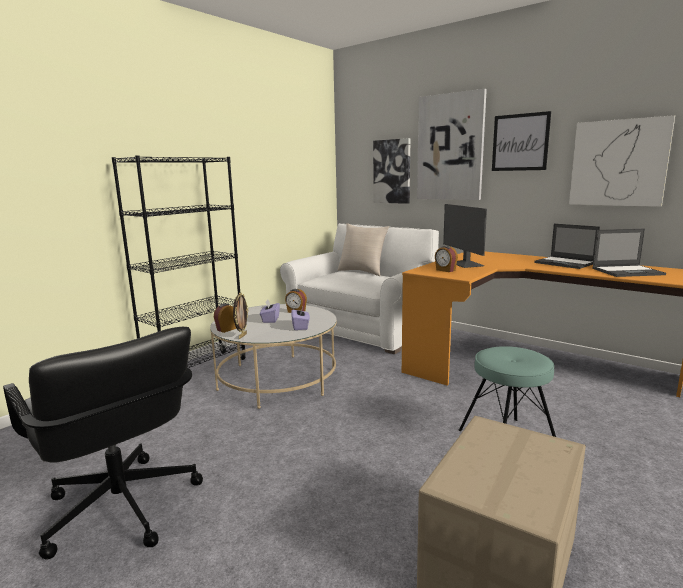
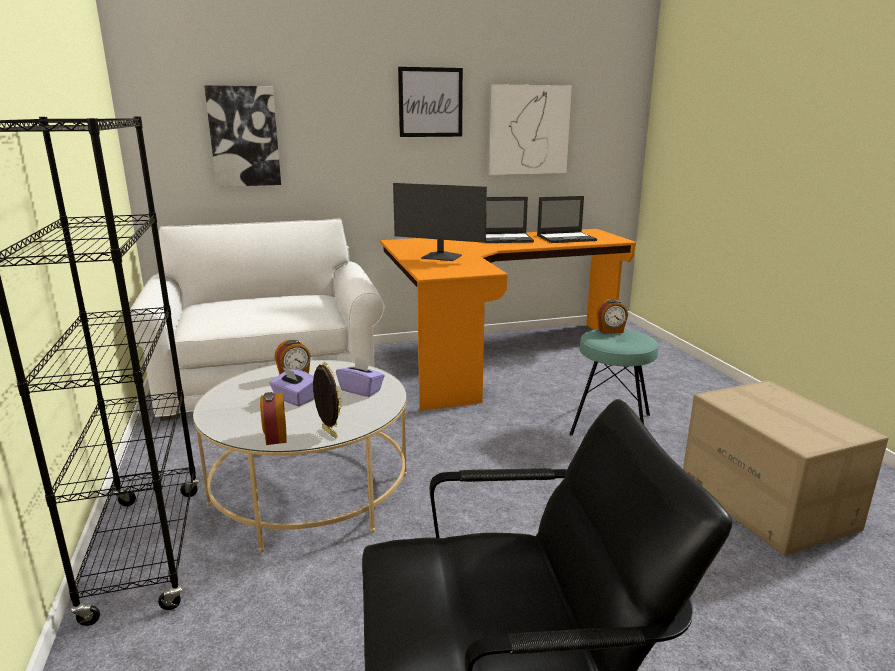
camera: 55 degrees left, 5 degrees up
beige pillow [338,223,389,276] -> none
picture [417,89,487,200] -> none
alarm clock [435,246,458,272] -> alarm clock moved to [597,299,628,334]
laptop [592,229,666,277] -> laptop turned 45 degrees clockwise [537,196,597,243]

